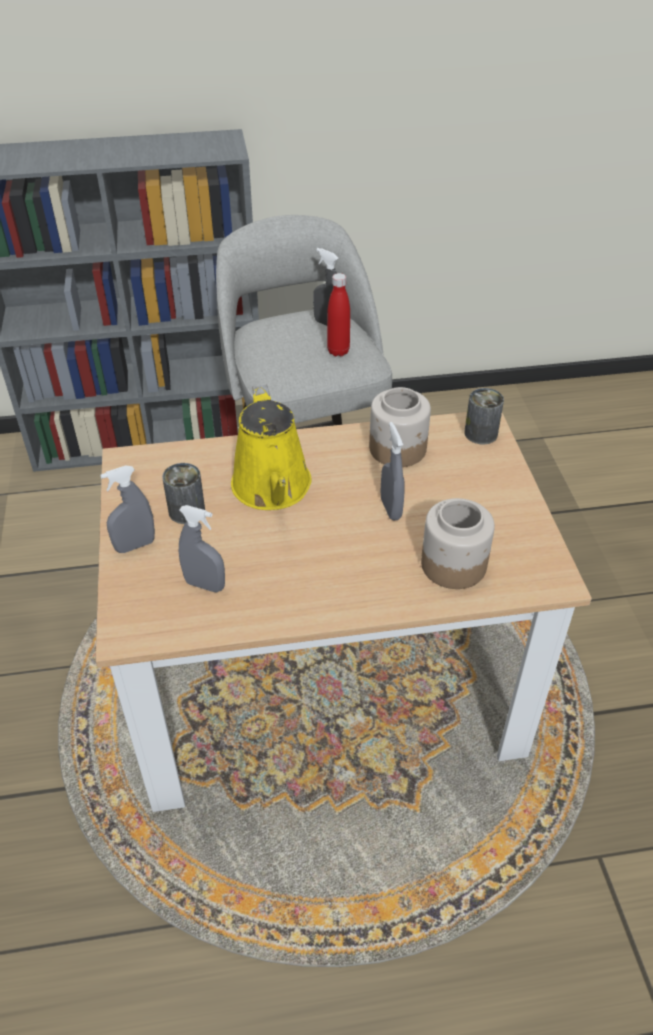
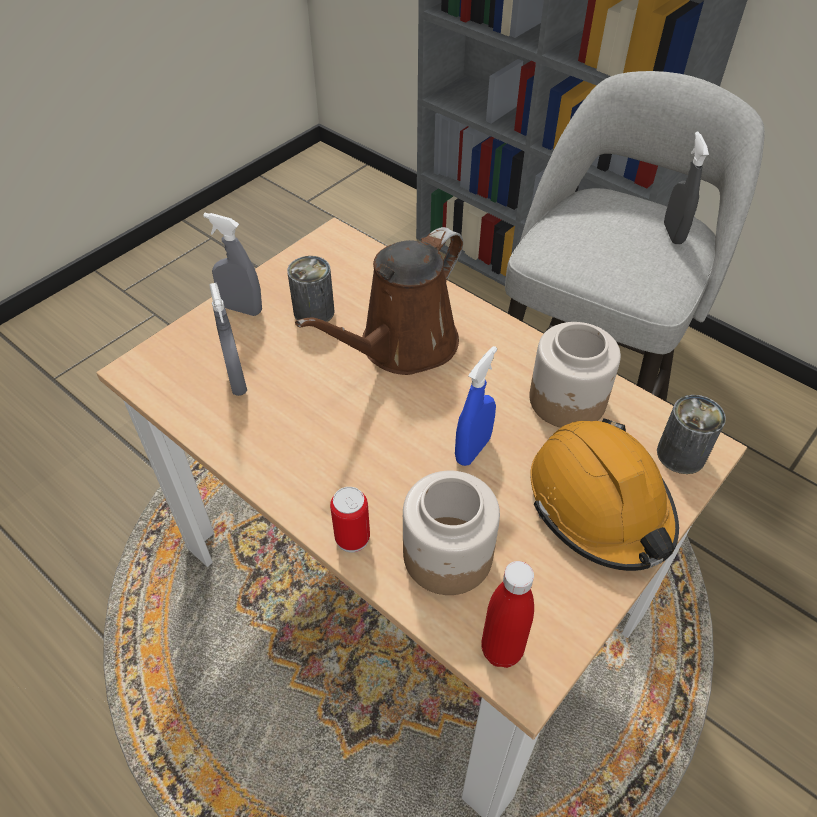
camera: 50 degrees right, 5 degrees up
yellow watering can [231,385,312,510] -> brown watering can [295,227,463,375]
red bottle [327,273,350,356] -> red bottle moved to [481,561,534,668]
grey spray bottle [381,422,404,520] -> blue spray bottle [455,346,497,466]
none -> can [330,487,370,553]
none -> orange hard hat [530,418,679,571]

